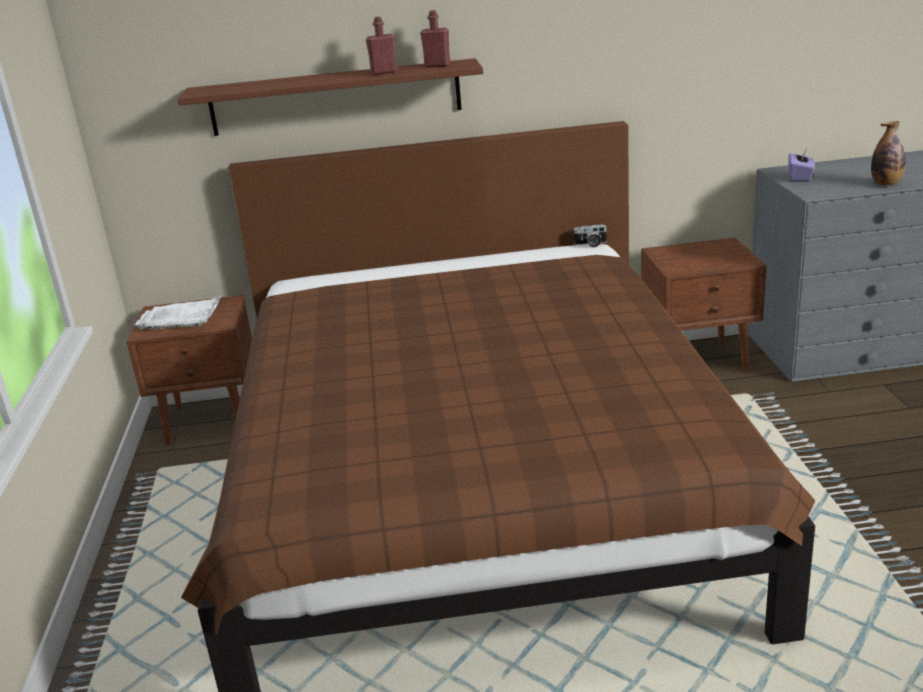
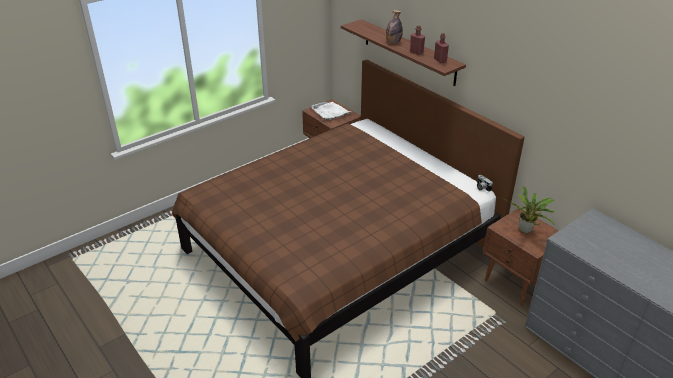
camera: 55 degrees right, 10 degrees up
purple tissue box [788,150,815,182] -> none
bottle [871,121,906,185] -> bottle moved to [386,10,403,43]
none -> potted plant [501,186,555,233]

